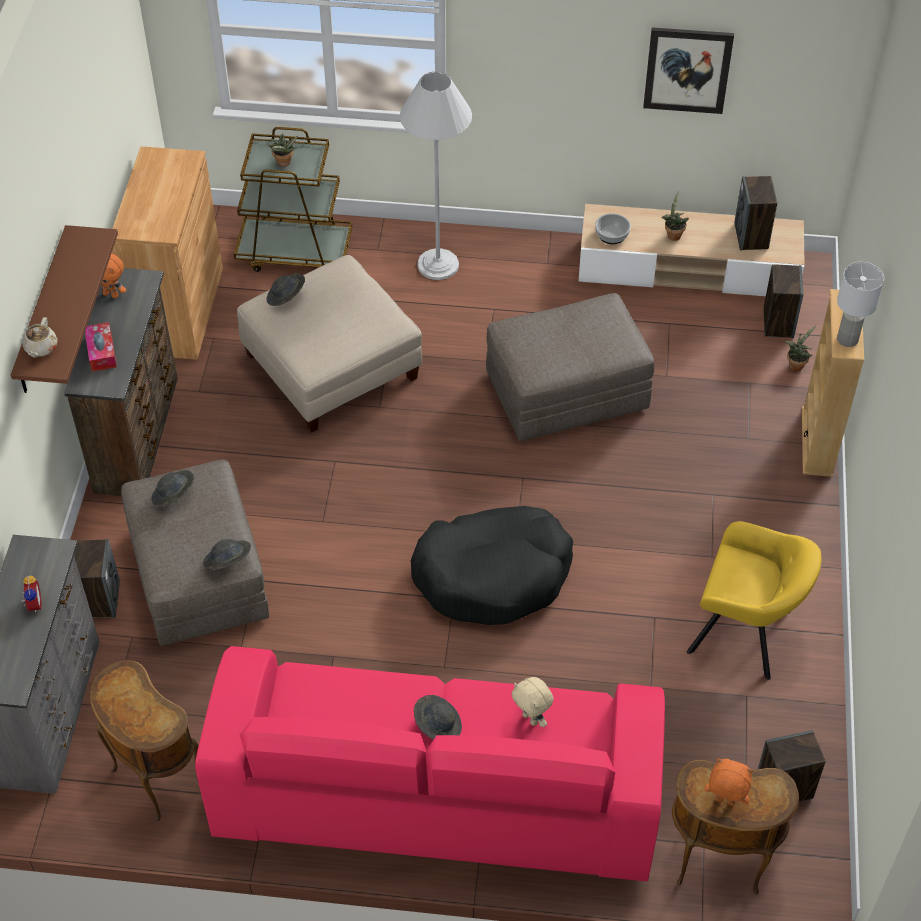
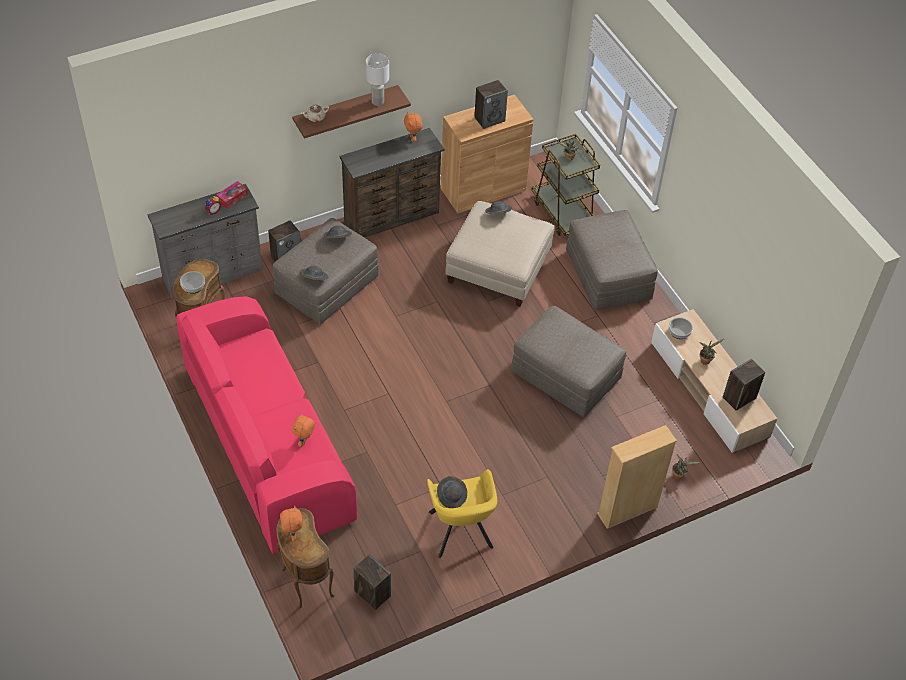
camera: 55 degrees right, 0 degrees up
tissue box [85,322,117,372] -> tissue box moved to [216,181,248,209]
white floor lamp [400,72,472,280] -> grey ottoman [566,210,658,311]
black dog bed [411,506,573,625] -> none
grey hat [414,695,462,740] -> grey hat moved to [437,476,467,508]
beige plush toy [511,677,554,727] -> orange plush toy [292,414,315,447]
picture [643,27,734,114] -> none
speaker [764,264,803,339] -> speaker moved to [474,80,508,129]
white table lamp [837,262,884,347] -> white table lamp moved to [366,53,389,106]
none -> bowl [180,271,205,294]

